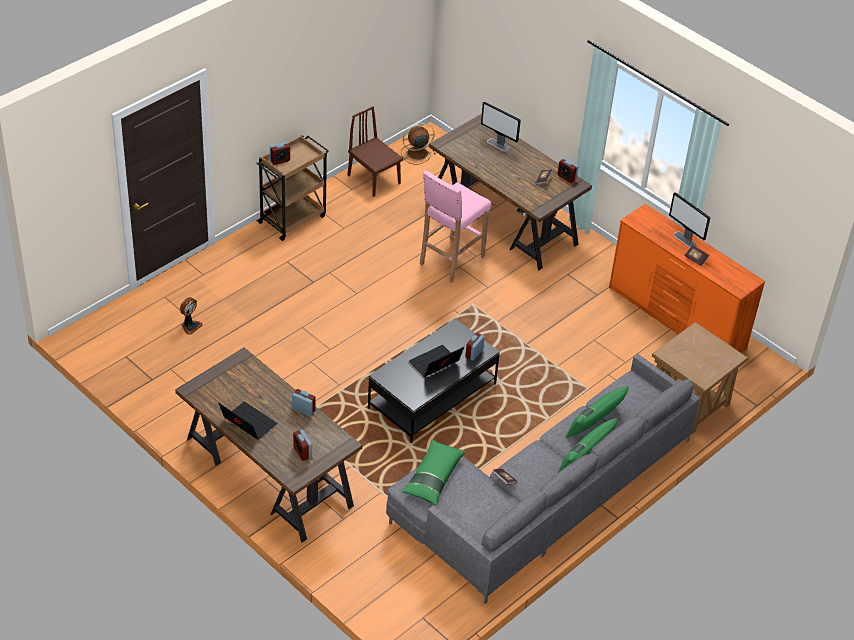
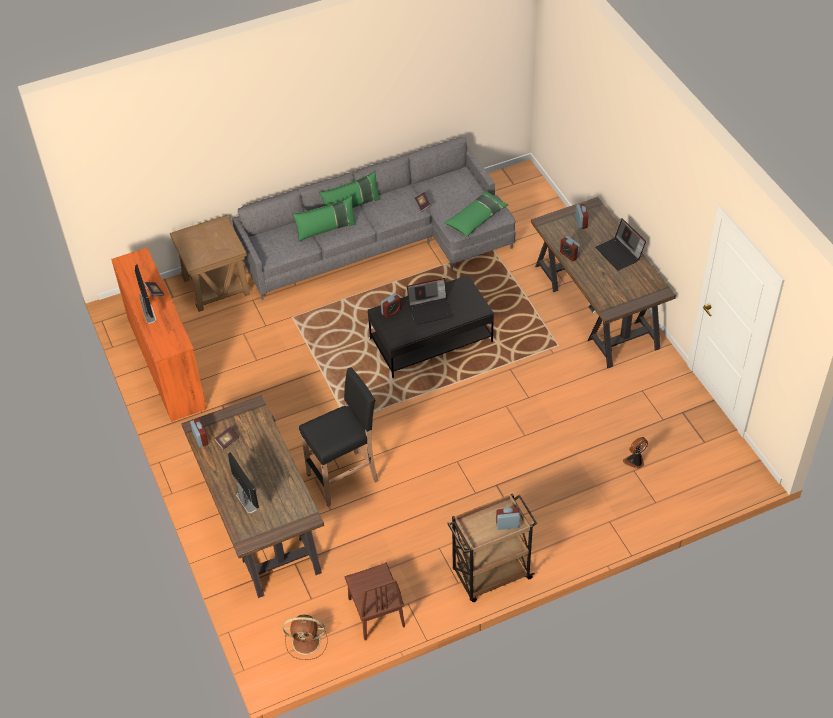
camera: 155 degrees left, 5 degrees up
pink stool [420,170,491,283] -> black stool [299,367,378,507]

